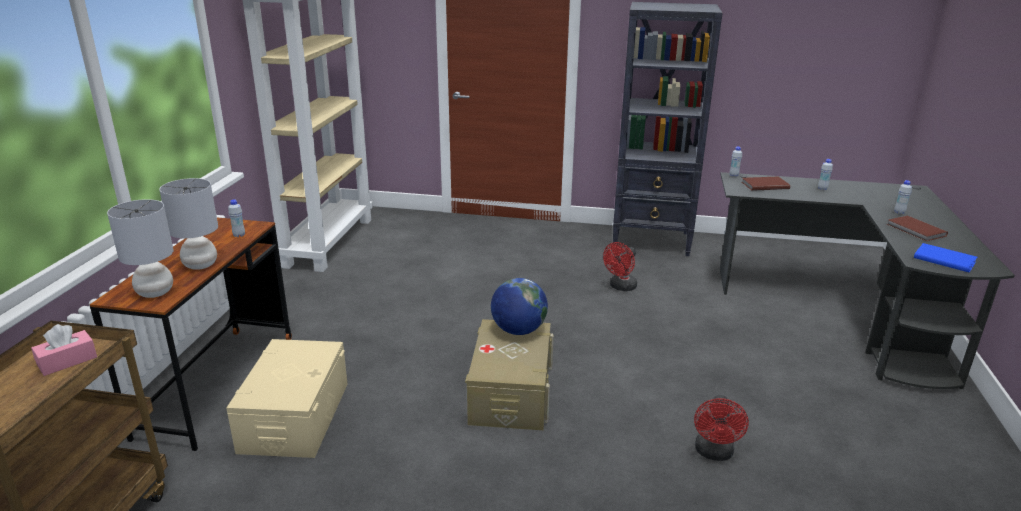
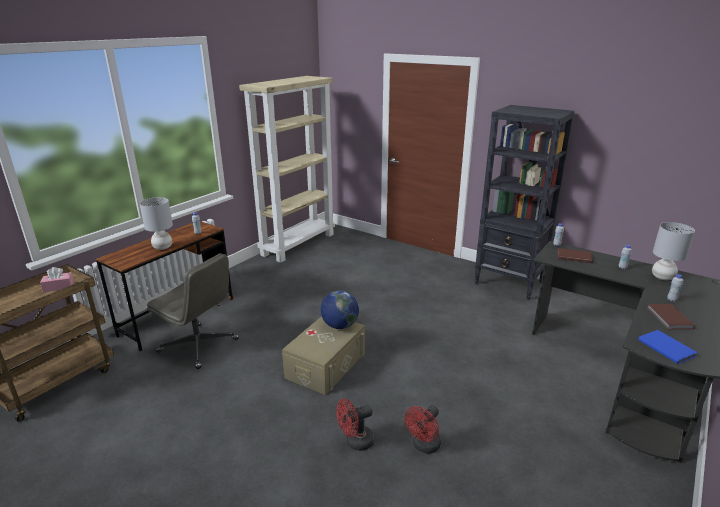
camera: 25 degrees right, 0 degrees up
grey table lamp [107,199,173,298] -> grey table lamp moved to [652,222,695,280]
beige storage box [226,339,347,458] -> grey office chair [147,253,239,369]
red fan [603,242,637,291] -> red fan moved to [336,398,374,451]

